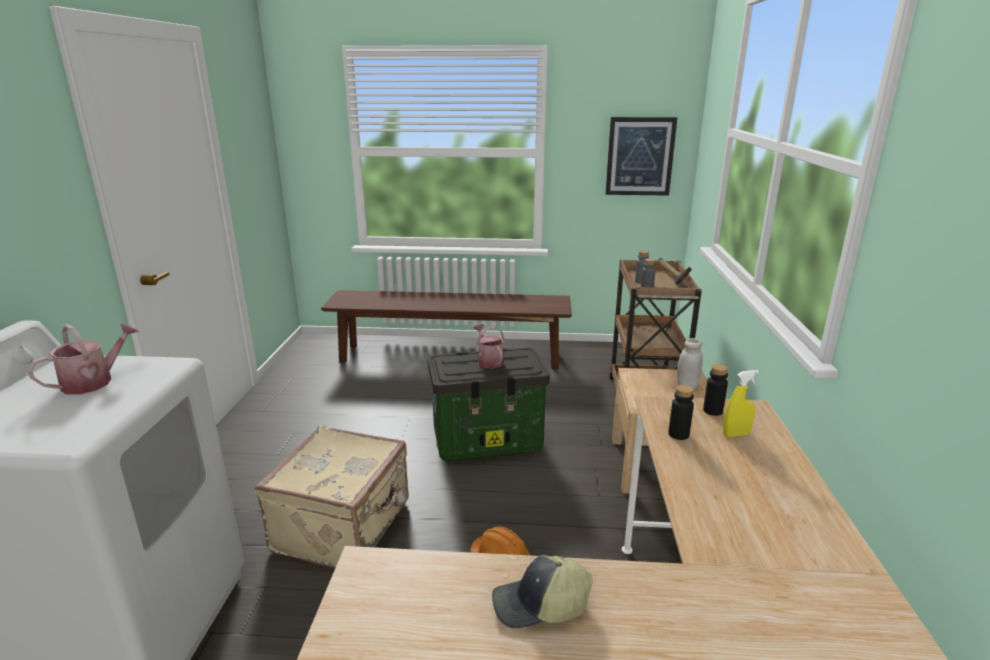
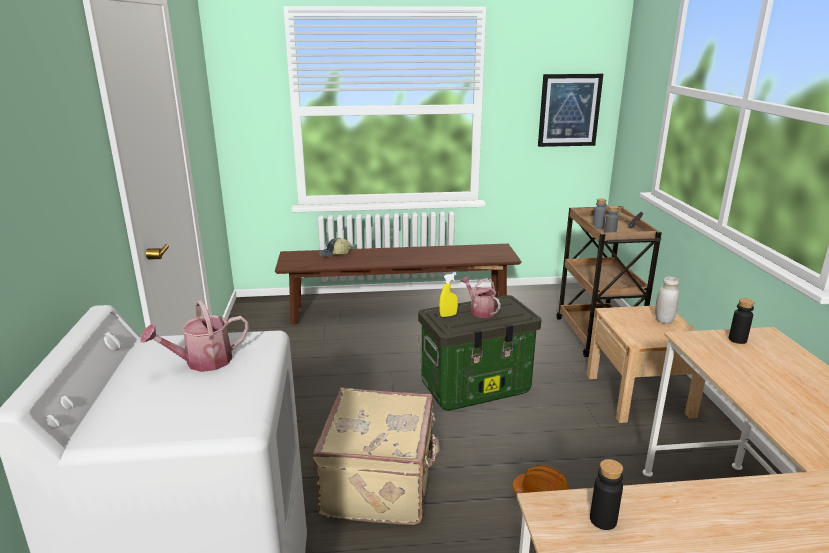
camera: 10 degrees left, 0 degrees up
watering can [27,322,139,395] -> watering can turned 150 degrees counterclockwise [140,300,249,372]
cap [492,555,593,628] -> cap moved to [318,238,351,257]
black bottle [668,385,694,440] -> black bottle moved to [590,459,623,530]
yellow spray bottle [723,370,759,437] -> yellow spray bottle moved to [439,273,458,317]

